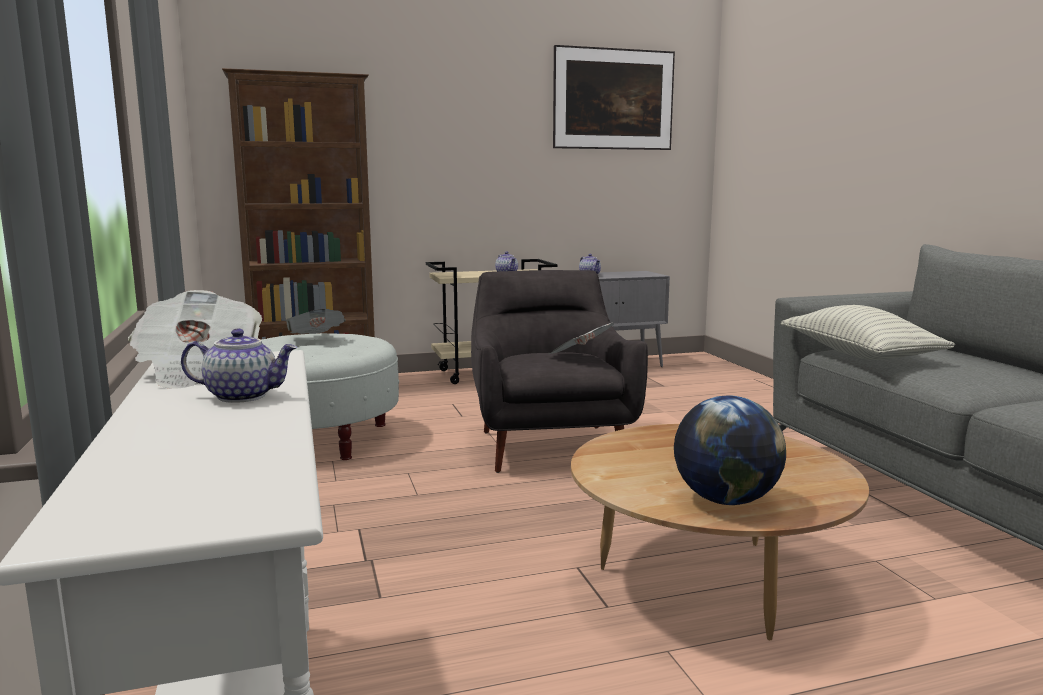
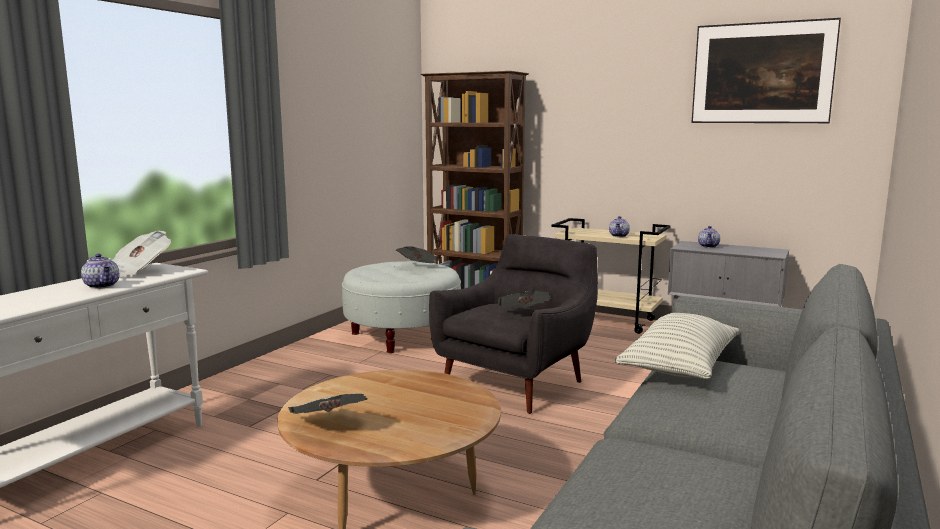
camera: 45 degrees right, 0 degrees up
globe [674,396,786,505] -> newspaper [288,394,367,414]

